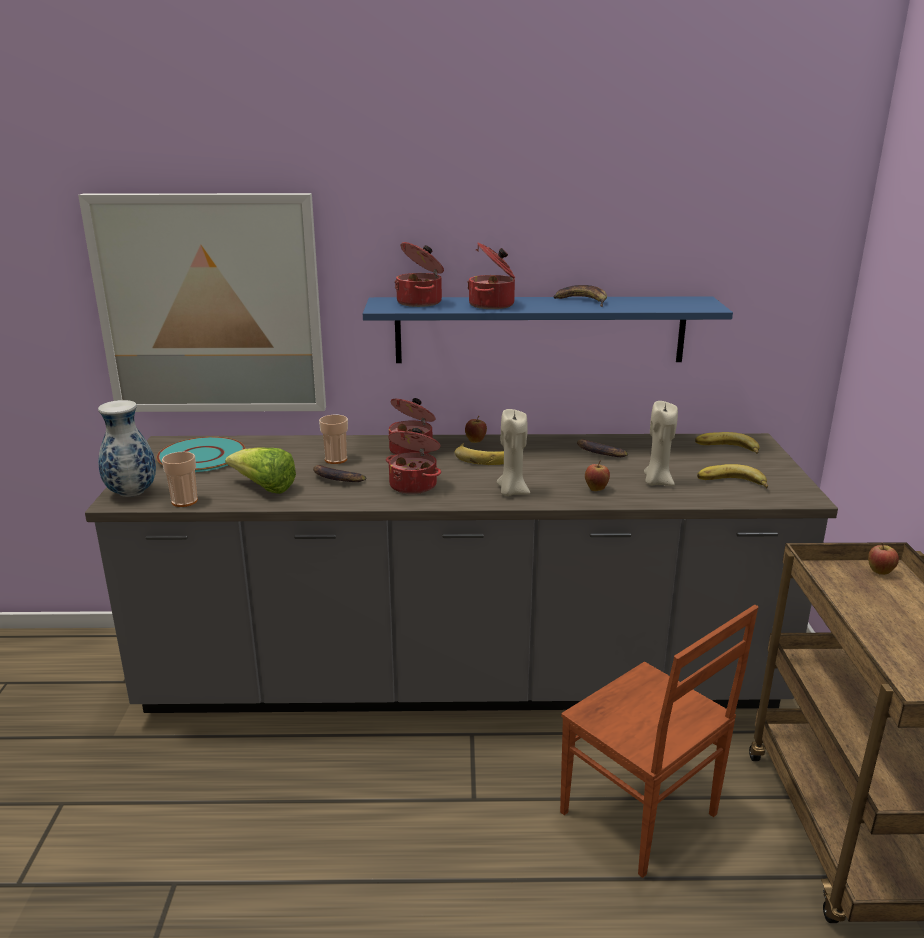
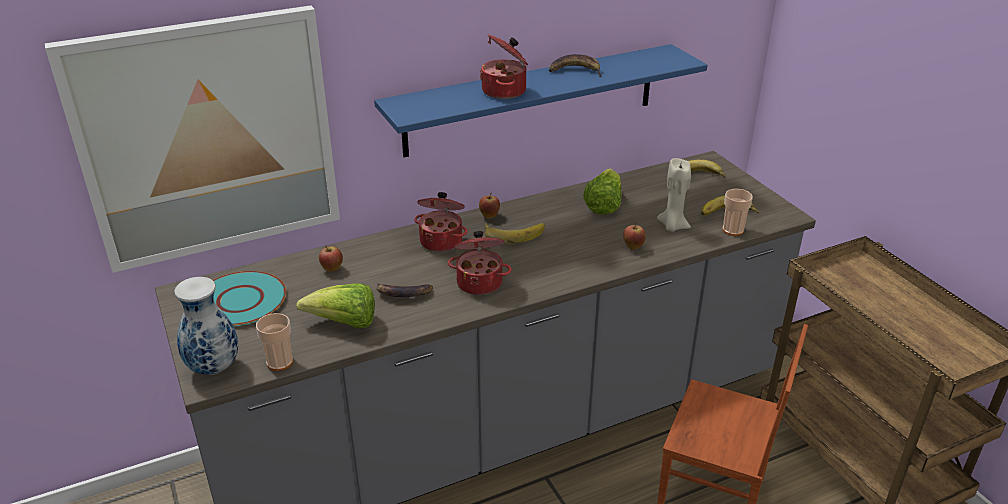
camera: 25 degrees left, 10 degrees up
cup [319,415,348,464] -> cup moved to [722,189,753,236]
cooking pot [395,242,444,307] -> none
beige candle [497,409,530,496] -> none
banana [577,439,628,457] -> lettuce [583,168,622,215]
apple [868,542,899,575] -> apple moved to [319,246,343,272]

